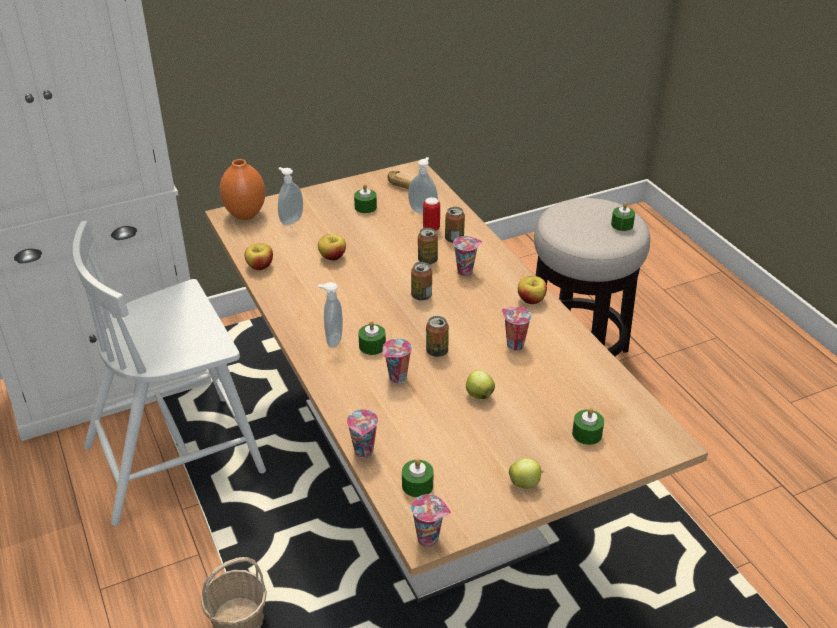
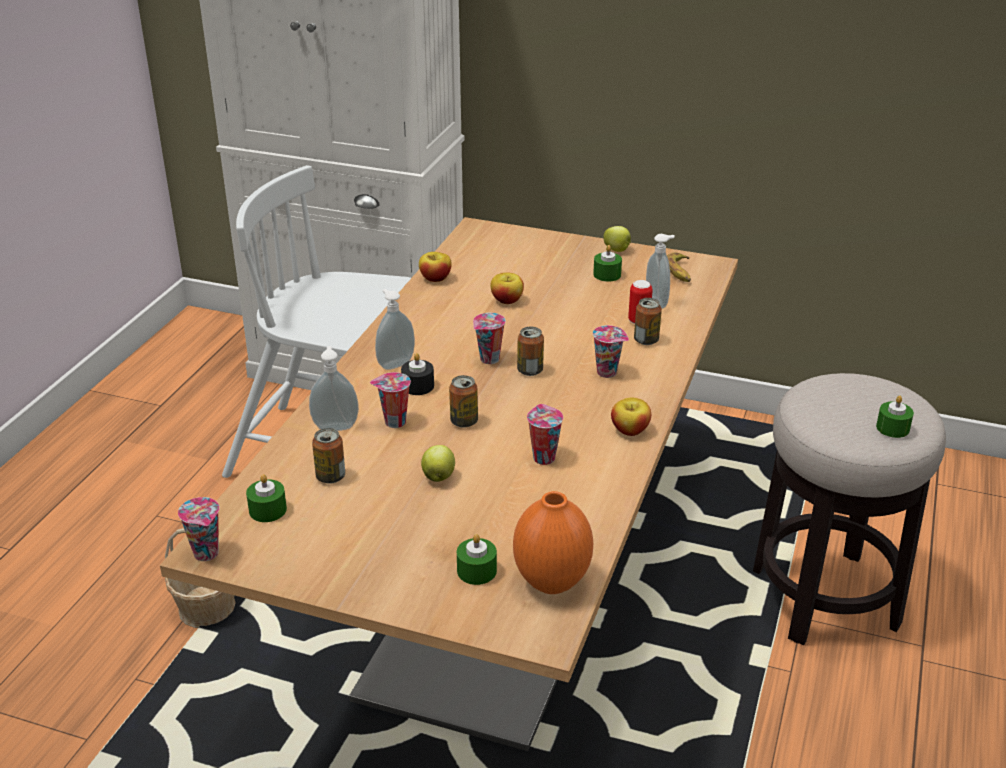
camera: 45 degrees right, 5 degrees down
orange vase [220,159,265,220] -> orange vase moved to [513,491,593,594]
soap dispenser [278,167,303,226] -> soap dispenser moved to [309,346,359,431]
cup [347,409,378,458] -> cup moved to [473,313,506,364]
green candle [358,321,386,355] -> black candle [401,353,434,395]
can [418,227,438,265] -> can moved to [312,428,345,484]
apple [509,458,544,488] -> apple moved to [603,226,631,252]

